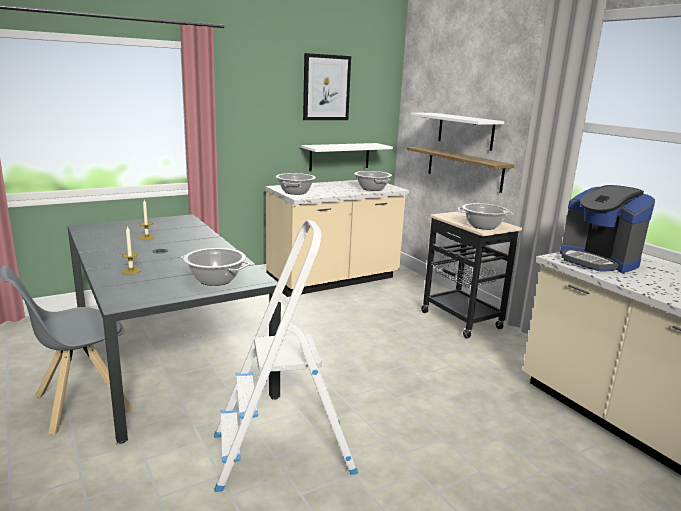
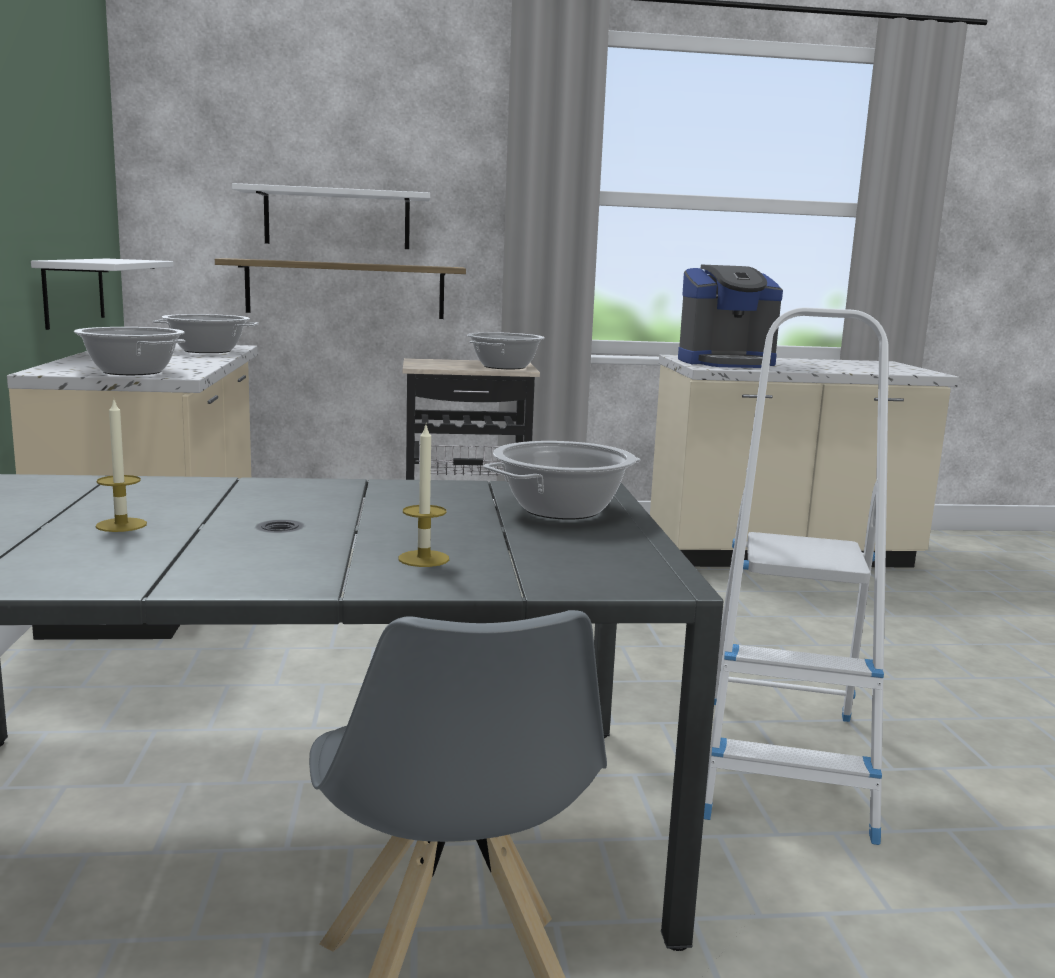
camera: 65 degrees left, 5 degrees down
picture [303,53,351,120] -> none

